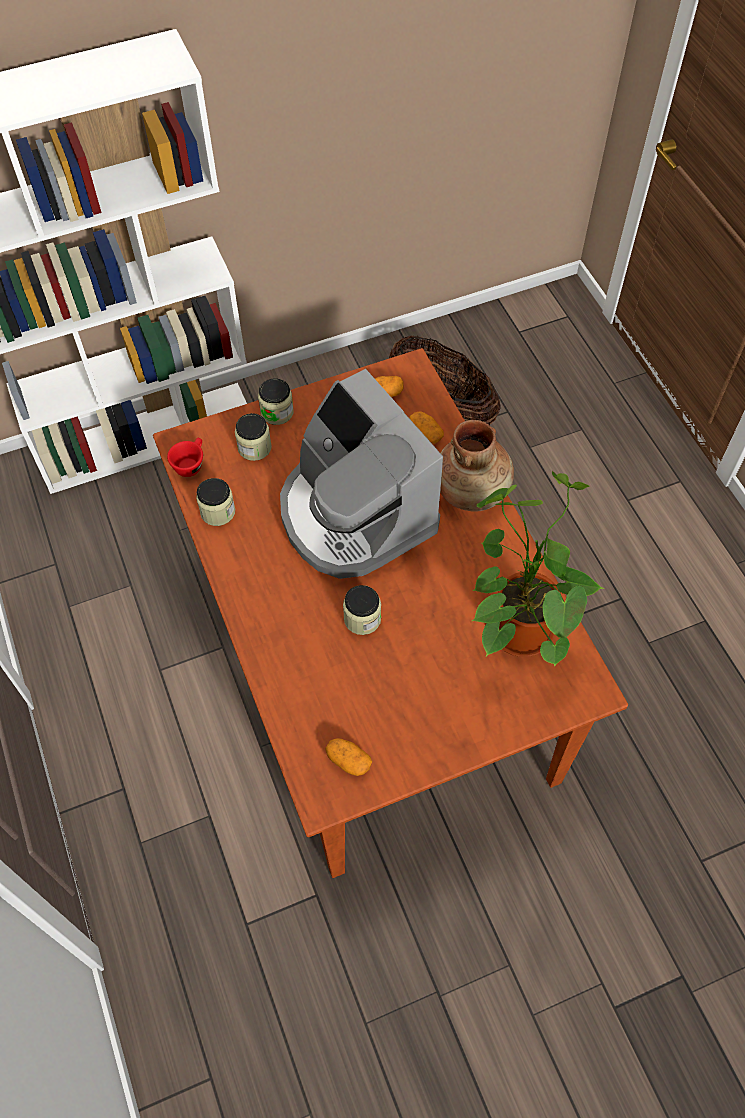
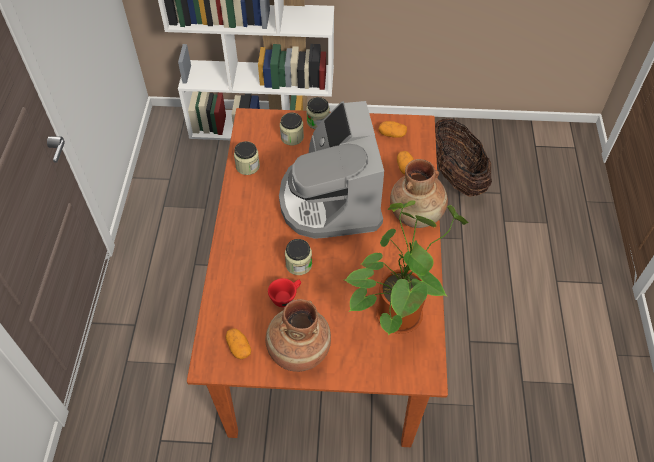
camera: 25 degrees right, 5 degrees down
red cup [167,438,203,477] -> red cup moved to [268,278,301,307]
none -> brown vase [265,299,331,372]

